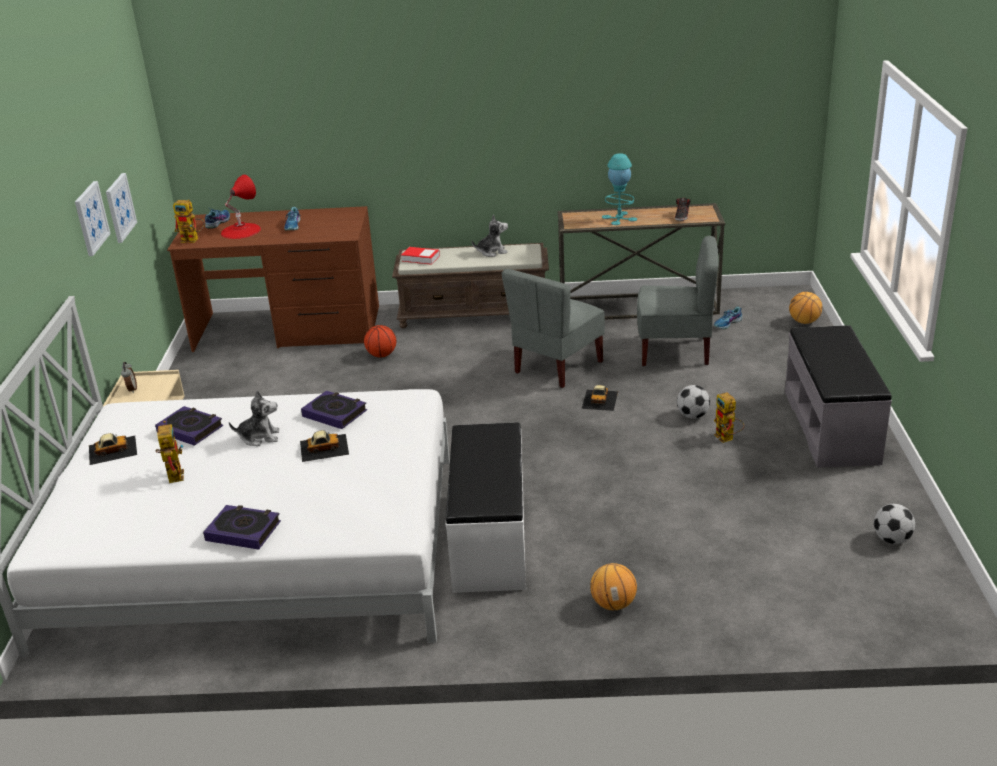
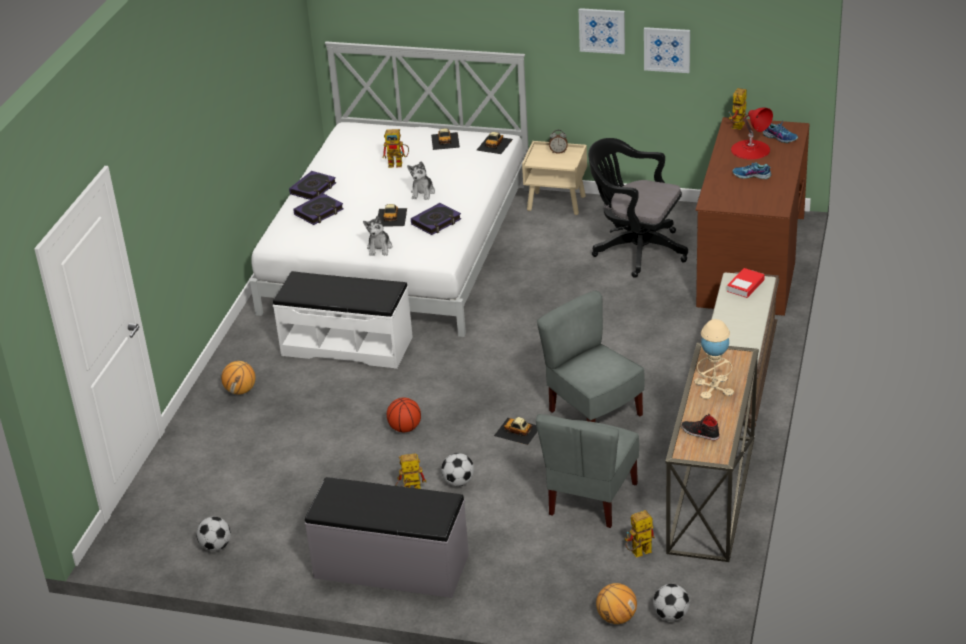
camera: 105 degrees right, 5 degrees up
book [155,406,223,446] -> book moved to [293,193,344,225]
basketball [364,325,396,358] -> basketball moved to [387,397,421,432]
plush toy [472,214,508,257] -> plush toy moved to [363,216,392,256]
turquoise table lamp [602,153,637,225] -> beige table lamp [695,319,734,399]
shoe [714,307,742,329] -> toy robot [625,510,655,558]
none -> toy car [477,132,513,154]
none -> black office chair [588,138,688,278]
none -> football [653,584,690,621]

